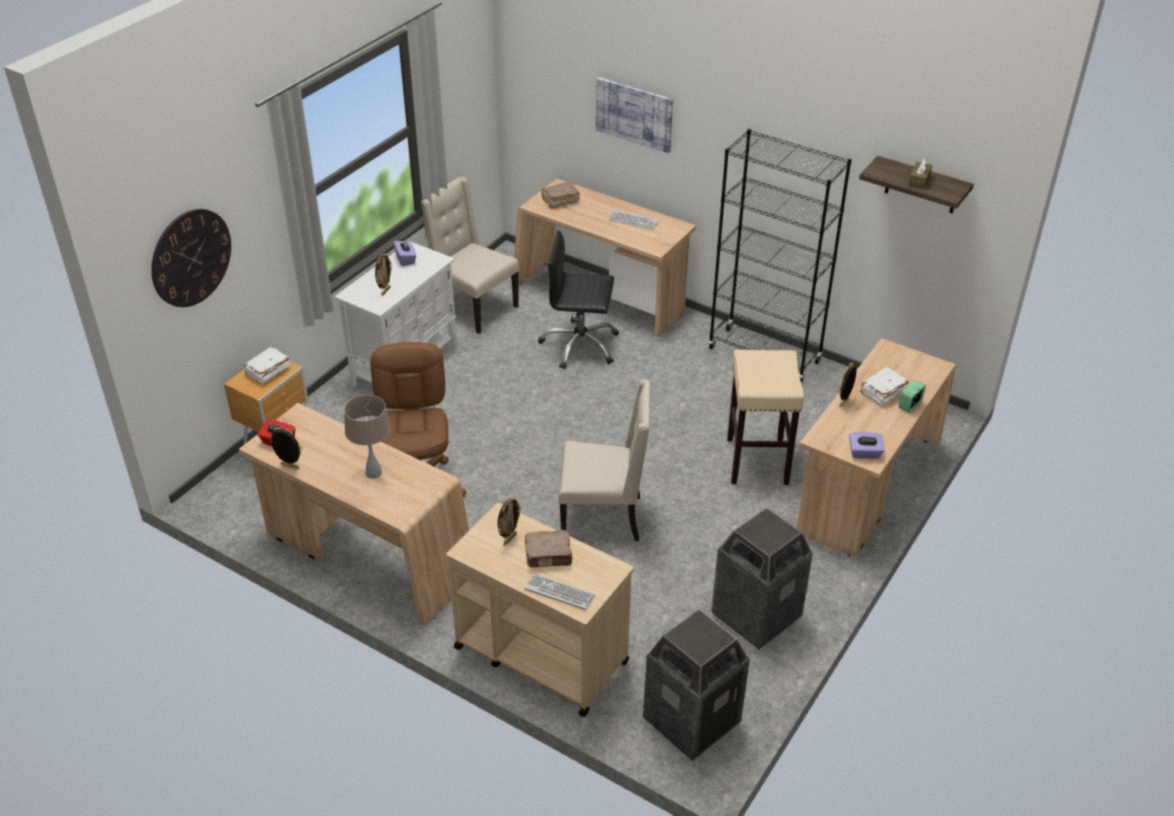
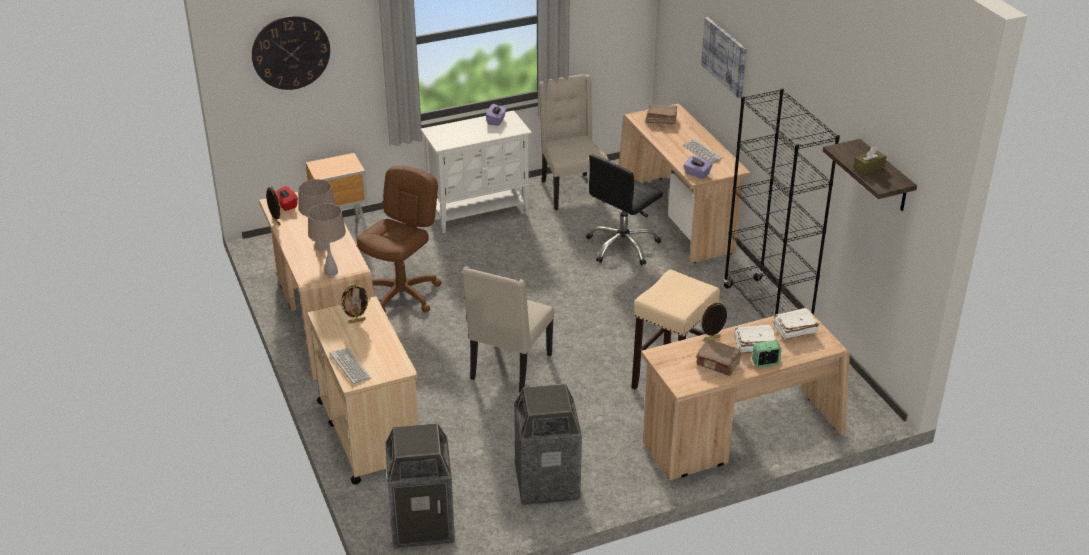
camera: 35 degrees right, 5 degrees down
white book [244,347,291,385] -> white book moved to [774,308,819,340]
picture frame [375,253,392,296] -> none
brown book [525,530,573,567] -> brown book moved to [696,340,741,376]
black office chair [538,230,619,369] -> black office chair turned 90 degrees counterclockwise [586,154,663,265]
beige chair [559,380,651,541] -> beige chair turned 75 degrees clockwise [462,266,554,392]
purple tissue box [849,432,885,459] -> purple tissue box moved to [684,156,712,179]
none -> beige table lamp [308,203,346,276]

